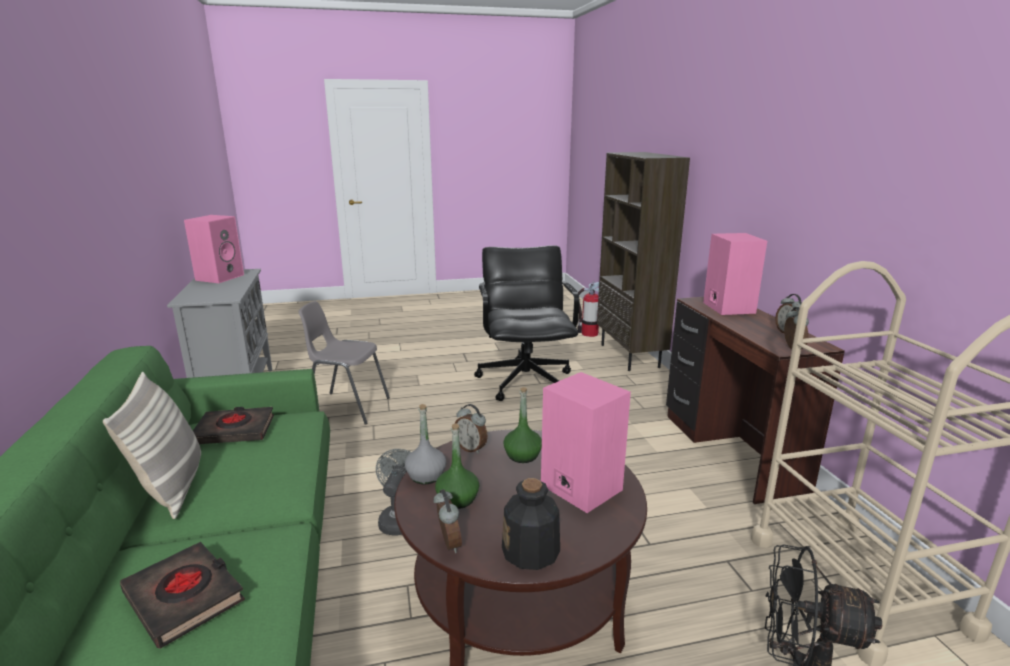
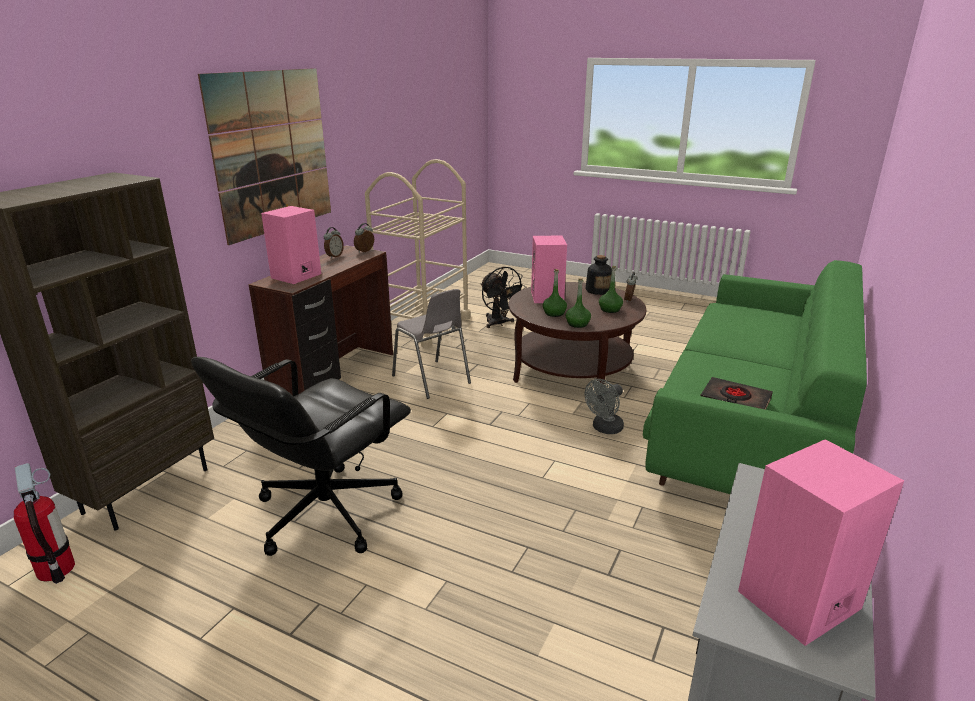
camera: 140 degrees left, 5 degrees up
pillow [103,372,201,519] -> none
black book [120,542,245,649] -> none
grey chair [298,301,390,424] -> grey chair moved to [392,289,471,399]
grey bottle [405,404,446,484] -> none
alarm clock [454,404,488,454] -> green bottle [566,278,591,328]
none -> picture [198,68,331,245]

